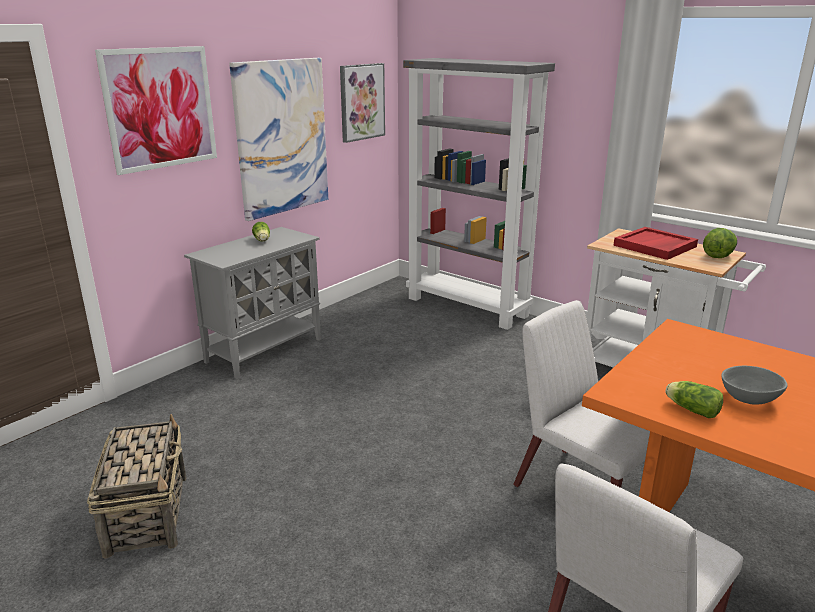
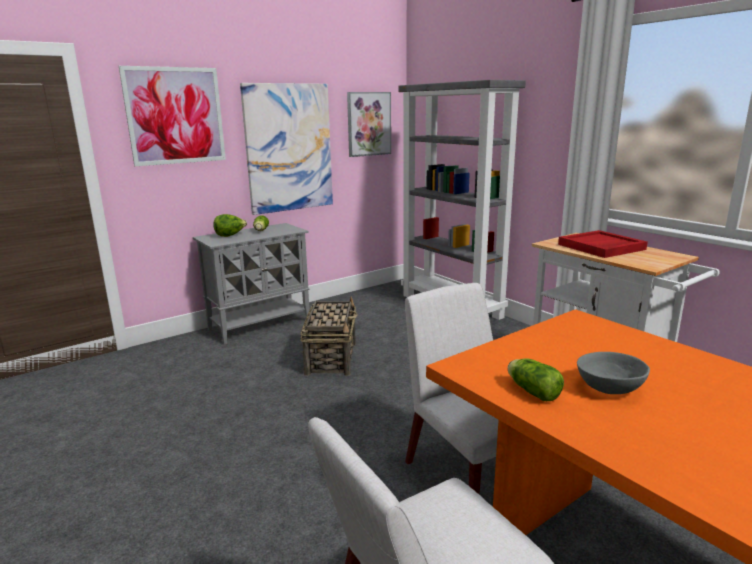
camera: 15 degrees right, 5 degrees down
basket [87,414,186,559] -> basket moved to [300,296,358,376]
lettuce [703,228,737,258] -> lettuce moved to [213,214,247,237]

